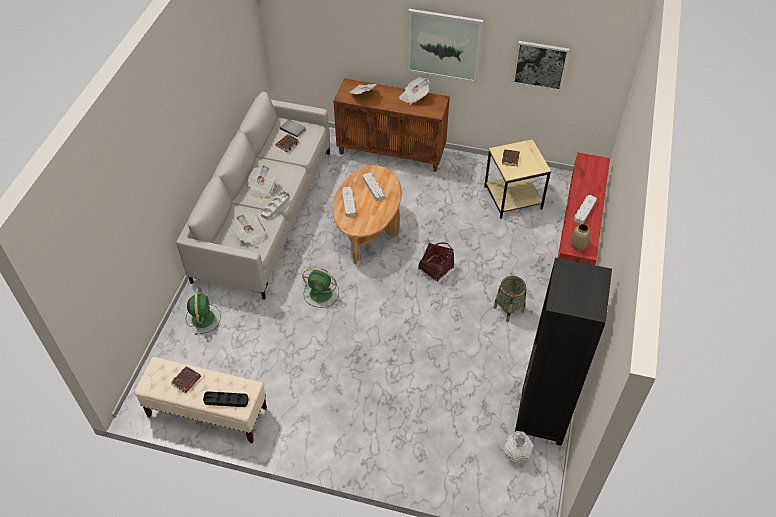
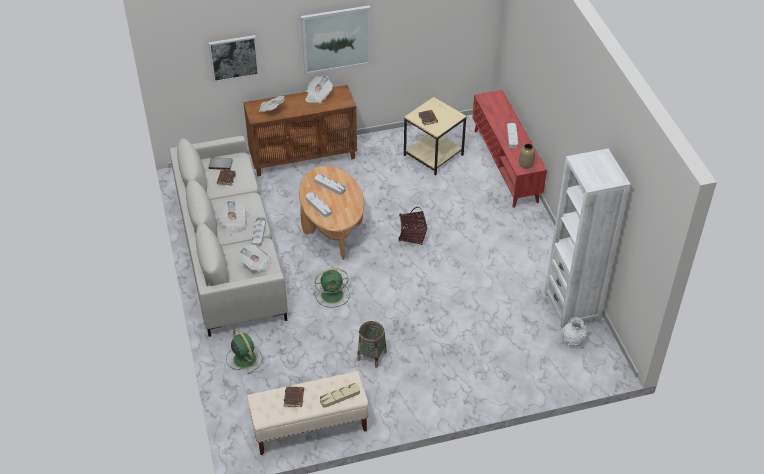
camera: 30 degrees left, 5 degrees down
black tray [203,391,249,407] -> beige tray [320,383,360,408]
basket [493,276,526,322] -> basket moved to [357,321,387,368]
picture [513,41,569,91] -> picture moved to [208,35,259,82]
black bookcase [515,258,612,446] -> white bookcase [544,149,631,329]

